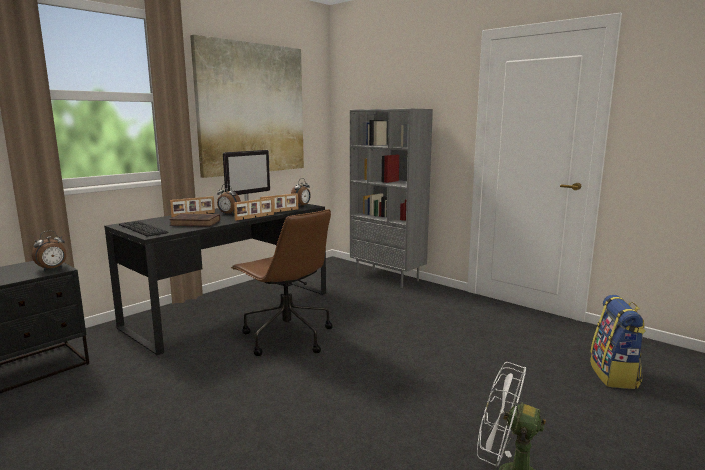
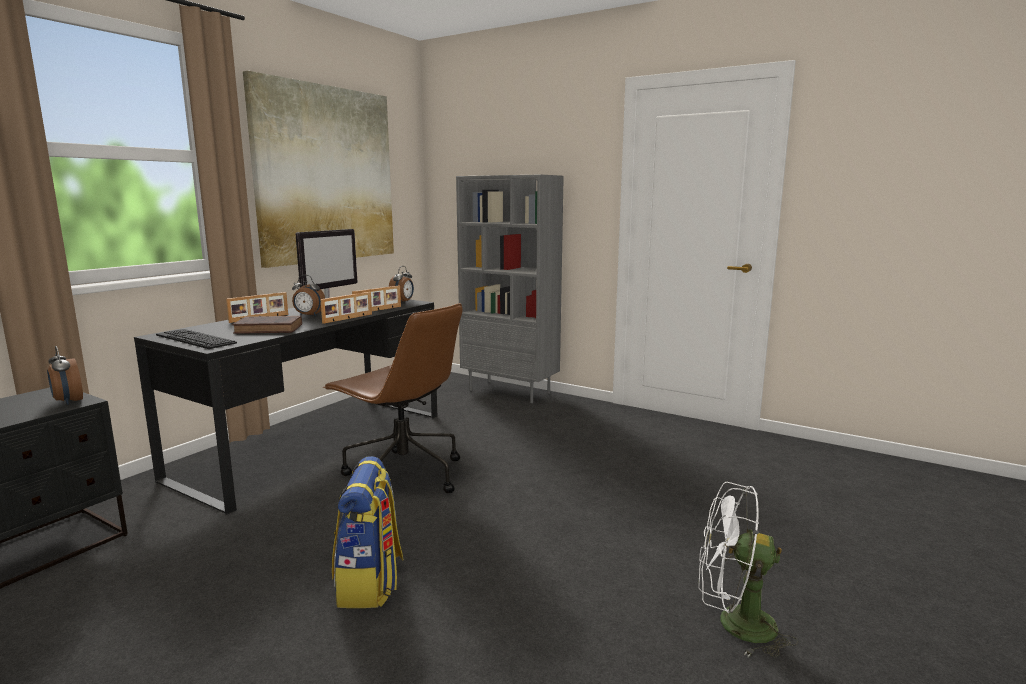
camera: 10 degrees left, 0 degrees up
alarm clock [32,231,66,271] -> alarm clock turned 105 degrees clockwise [47,346,83,405]
backpack [590,295,646,389] -> backpack moved to [332,456,404,608]

